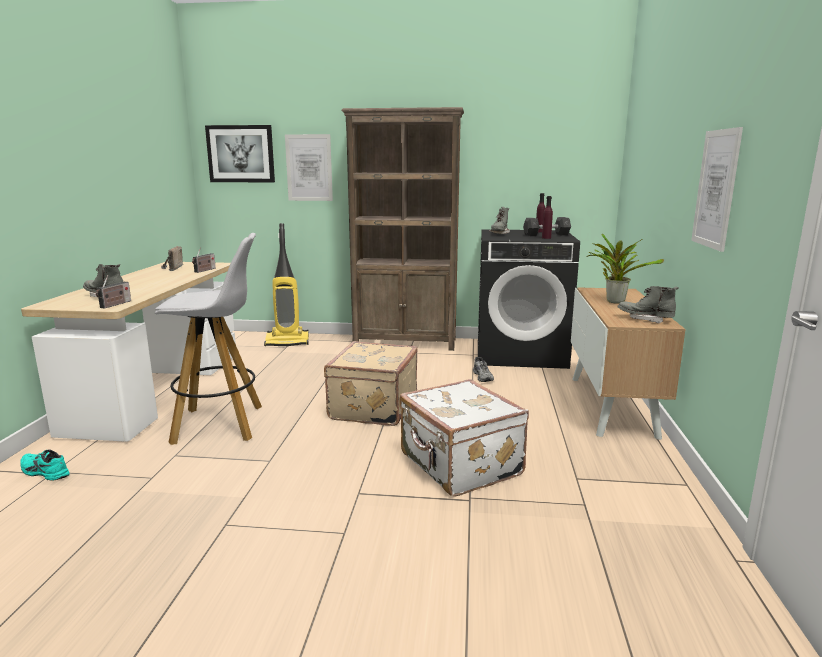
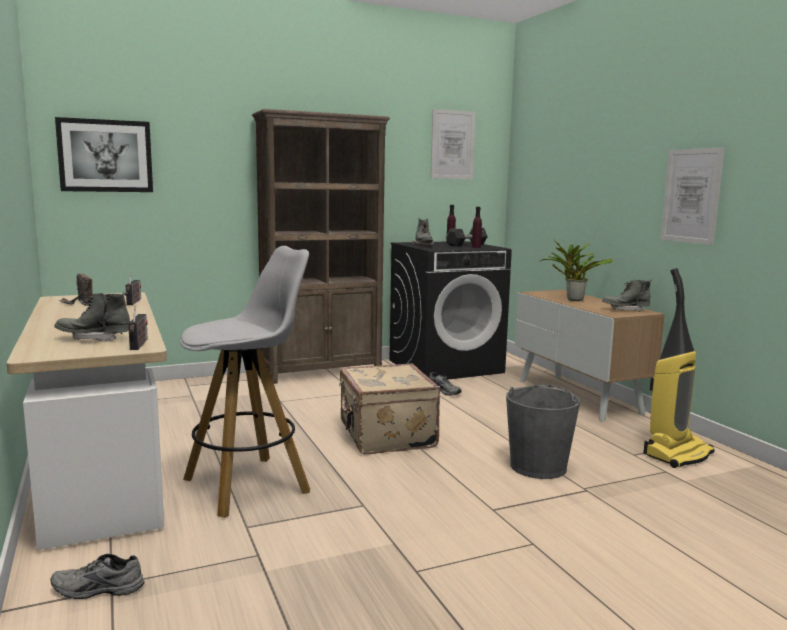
camera: 30 degrees left, 5 degrees down
turquoise shoe [20,450,69,481] -> grey shoe [50,554,145,599]
vacuum cleaner [264,223,309,346] -> vacuum cleaner moved to [644,268,714,468]
picture [285,134,333,201] -> picture moved to [431,109,475,179]
white suitcase [399,379,529,497] -> grey bucket [506,385,580,479]

